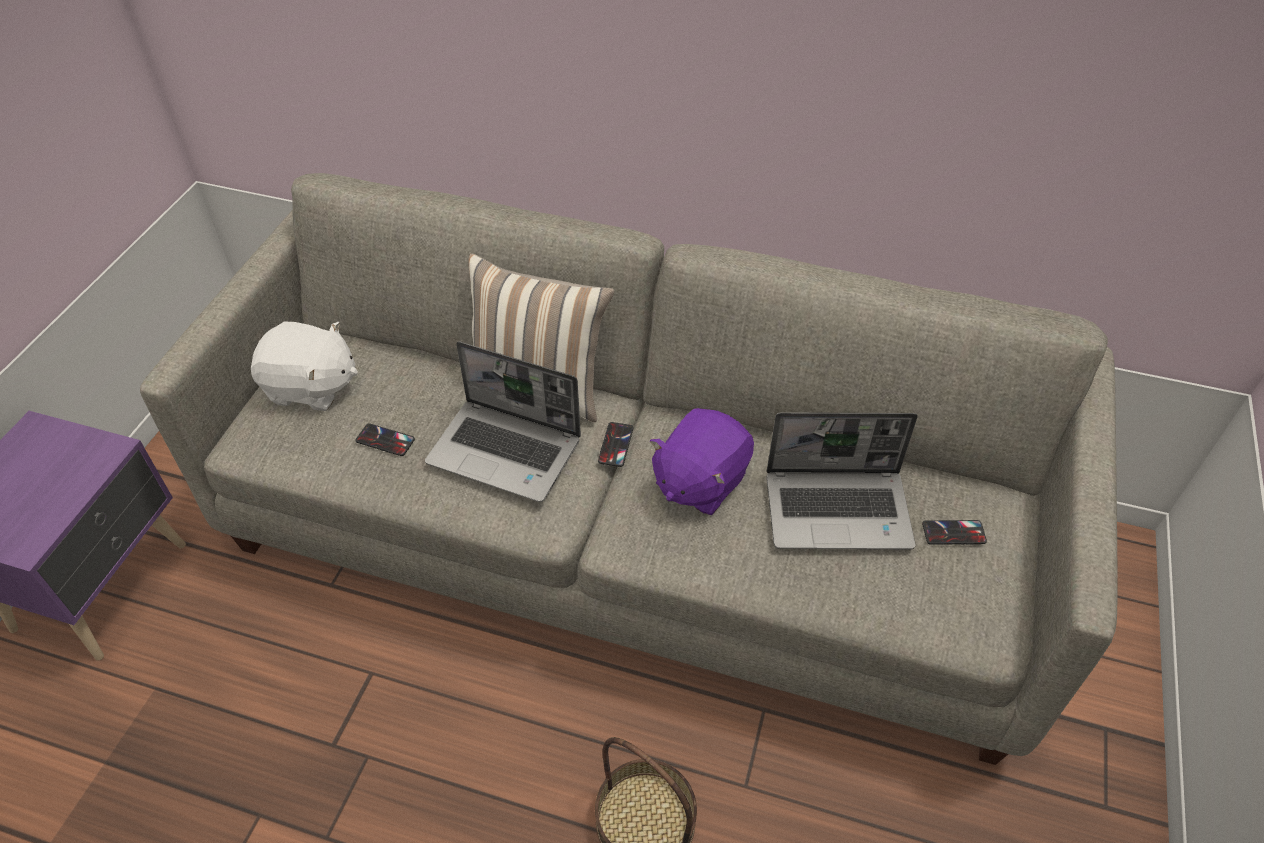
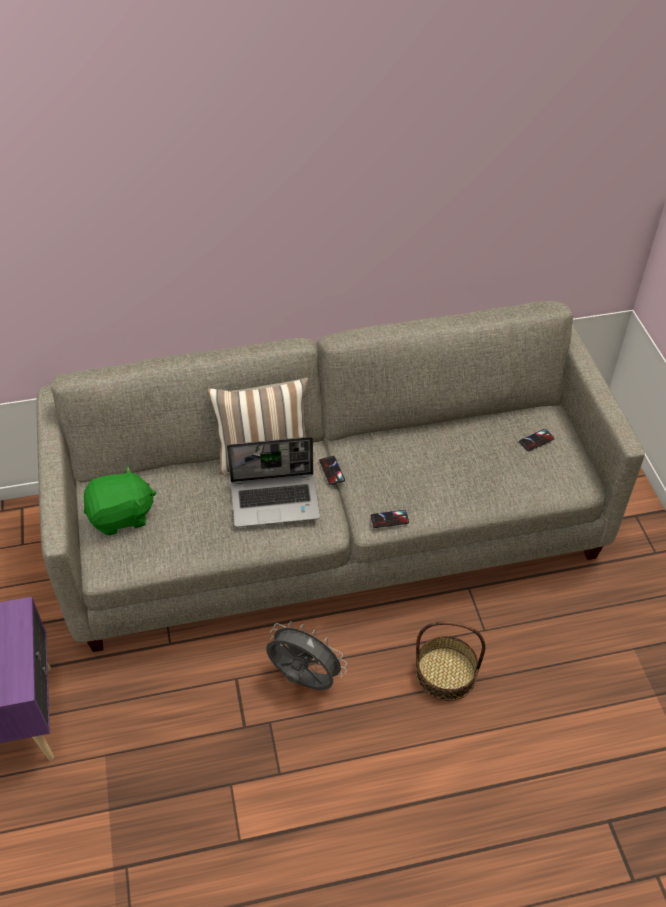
camera: 30 degrees left, 0 degrees up
white plush toy [251,322,358,411] -> green plush toy [84,466,156,535]
phone [355,423,415,456] -> phone moved to [371,510,409,528]
purple plush toy [650,408,754,515] -> none
laptop [766,412,918,549] -> none
none -> grey fan [266,621,347,690]

